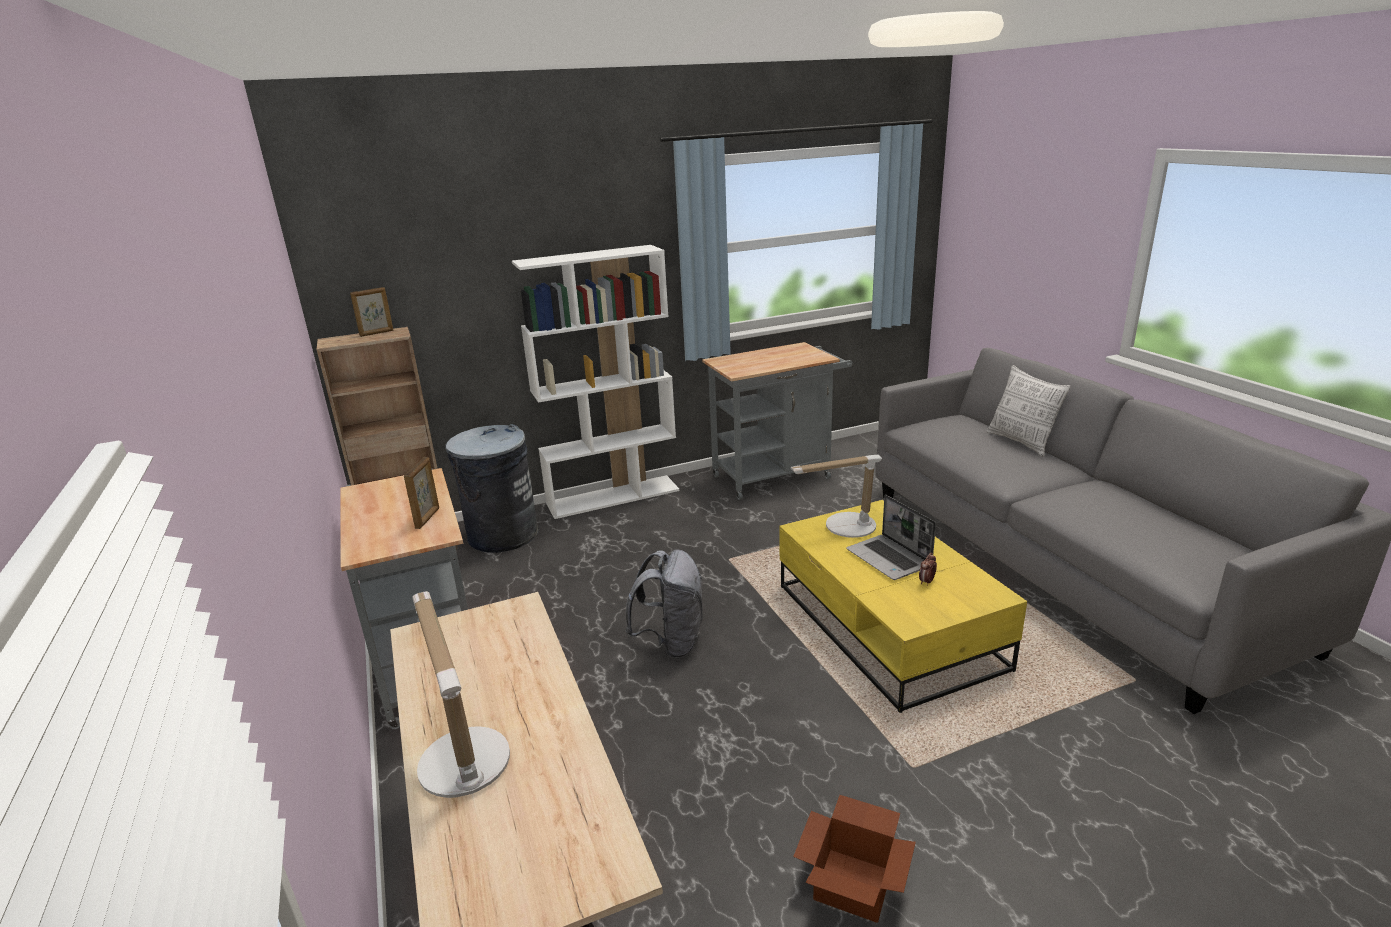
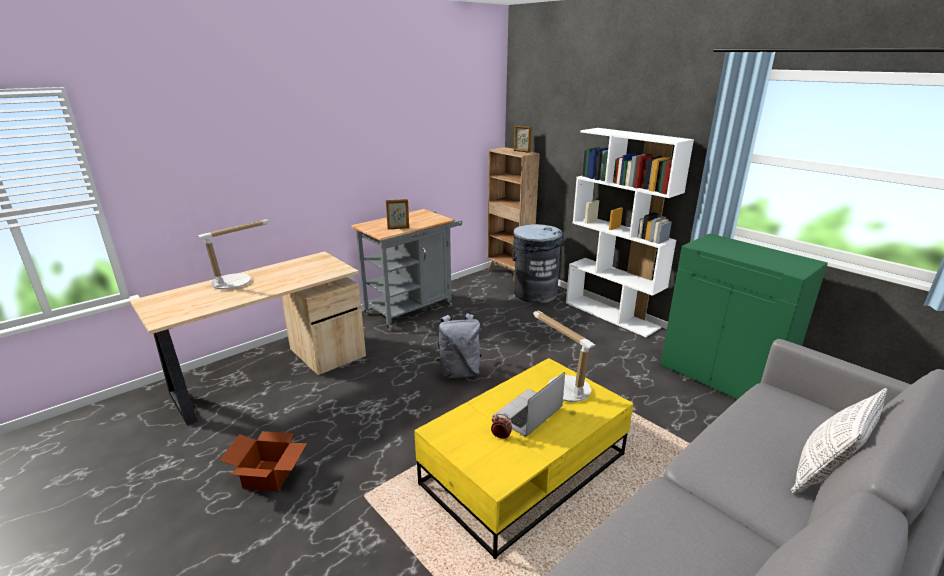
camera: 70 degrees right, 0 degrees up
grey cart [702,342,852,500] -> green cabinet [661,234,828,399]

